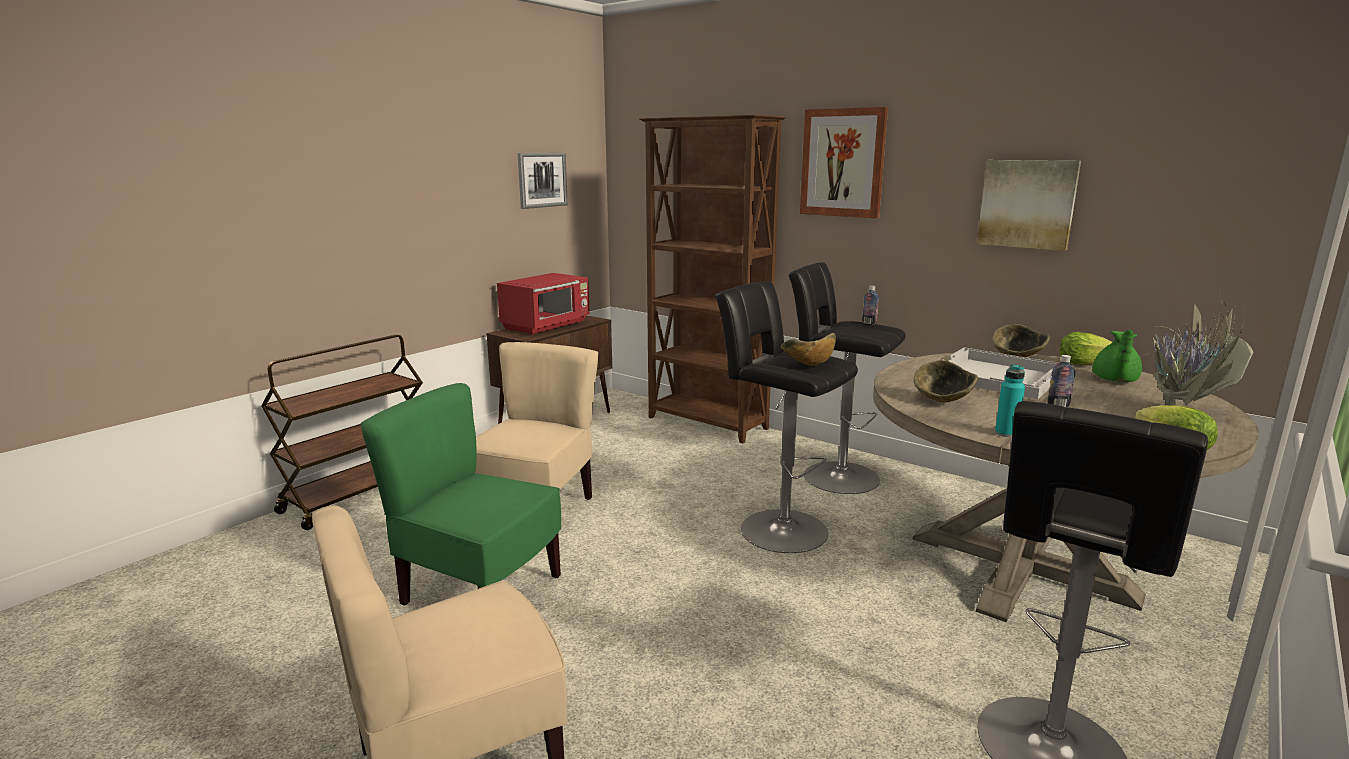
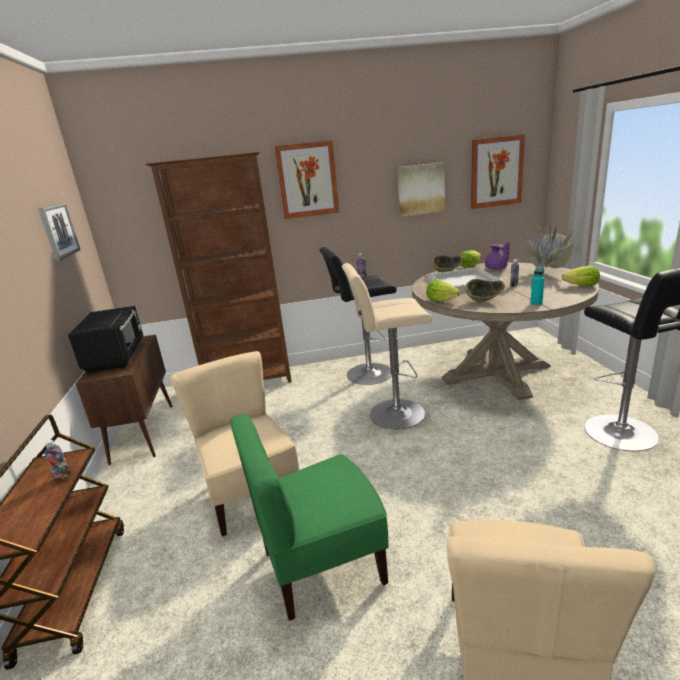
camera: 45 degrees left, 5 degrees up
red microwave [497,273,590,335] -> black microwave [68,306,143,373]
black stool [715,281,858,553] -> beige stool [341,263,432,429]
bowl [781,333,836,366] -> none
green teapot [1092,330,1142,382] -> purple teapot [485,242,509,270]
none -> bottle [44,440,72,480]
none -> lettuce [426,280,460,302]
none -> picture [471,135,525,209]

